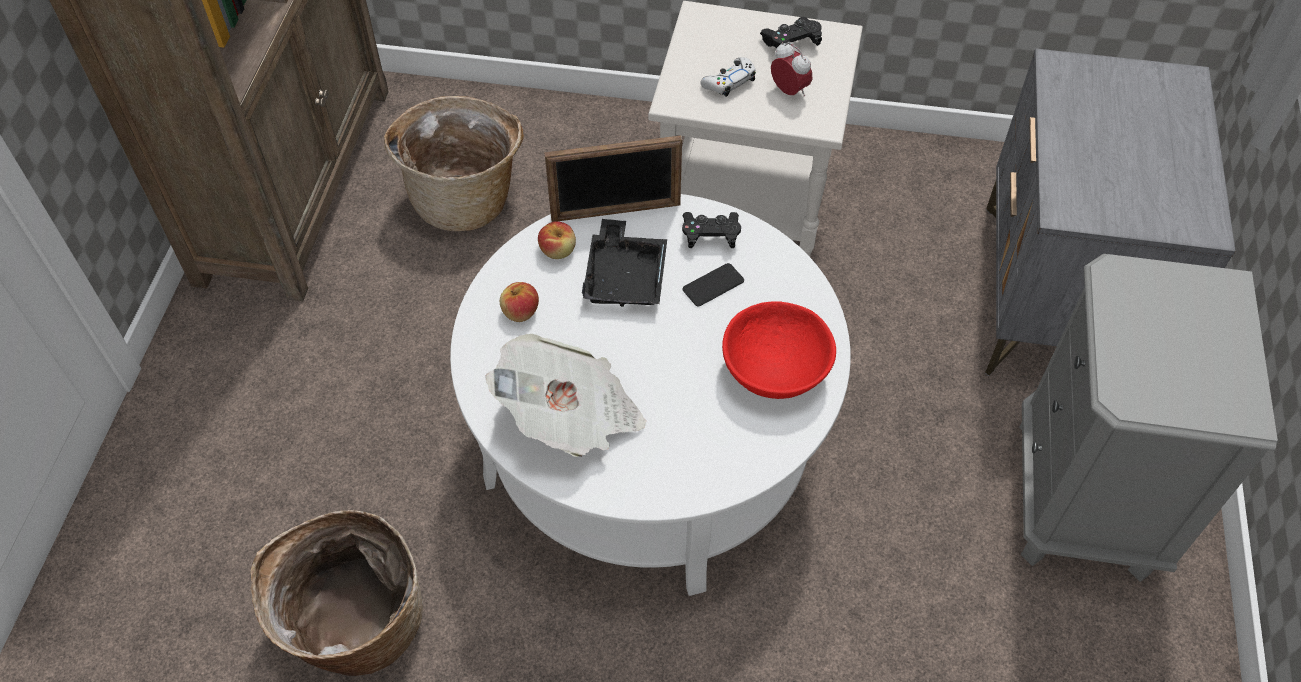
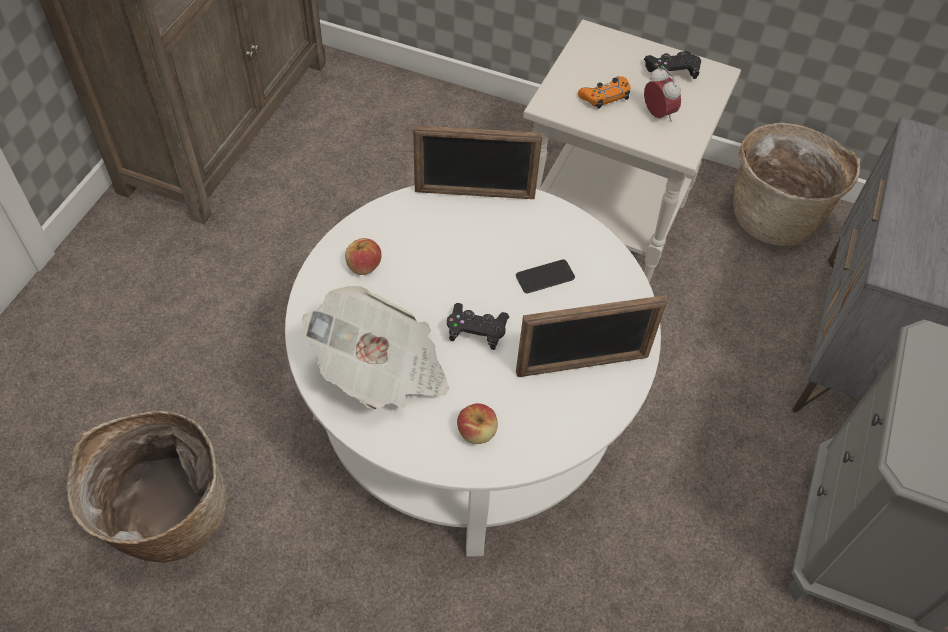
camera: 10 degrees right, 0 degrees up
basket [384,96,524,231] -> basket moved to [733,123,860,246]
apple [538,221,576,259] -> apple moved to [457,403,498,444]
black tray [582,219,667,307] -> none
black game controller [682,212,741,248] -> black game controller moved to [447,303,509,350]
white game controller [700,57,756,97] -> orange game controller [578,76,631,109]
red bowl [722,301,836,399] -> picture frame [516,295,667,377]

